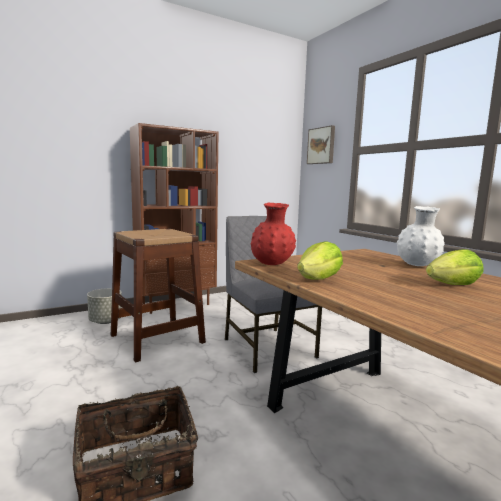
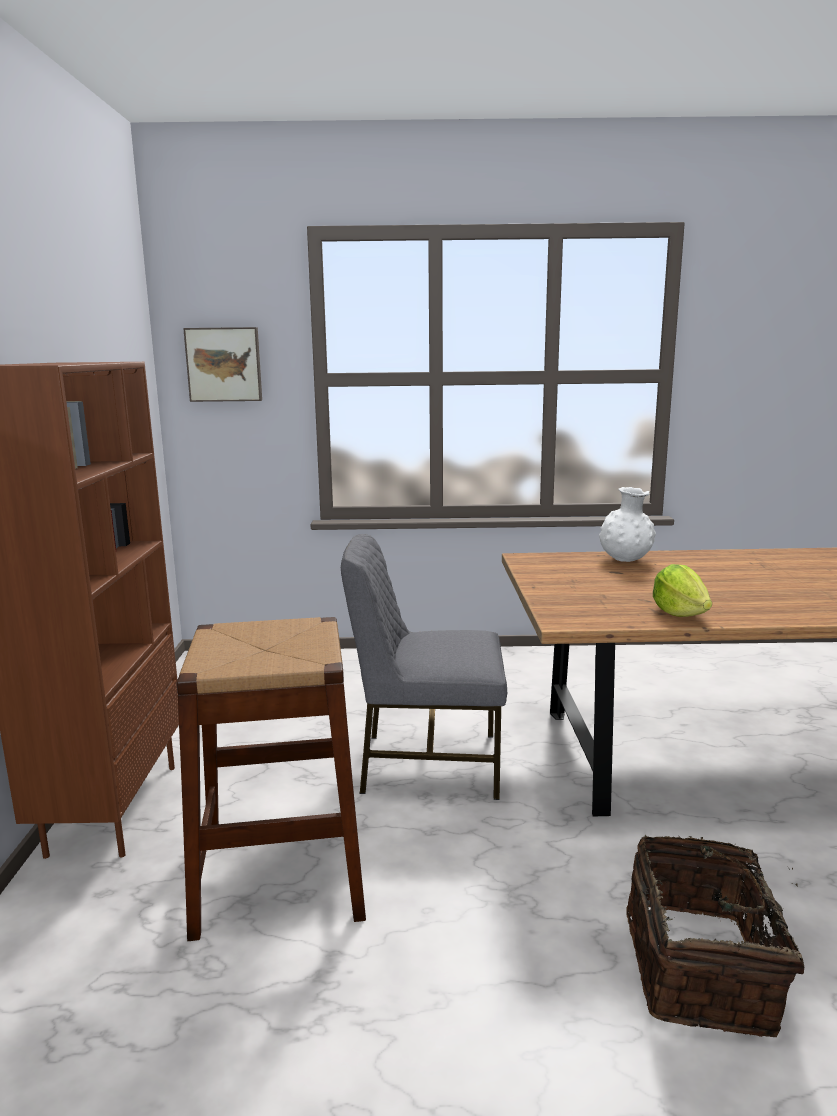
camera: 60 degrees left, 5 degrees up
grey planter [87,288,122,324] -> none
red vase [251,203,296,265] -> none
lettuce [426,249,484,285] -> none

